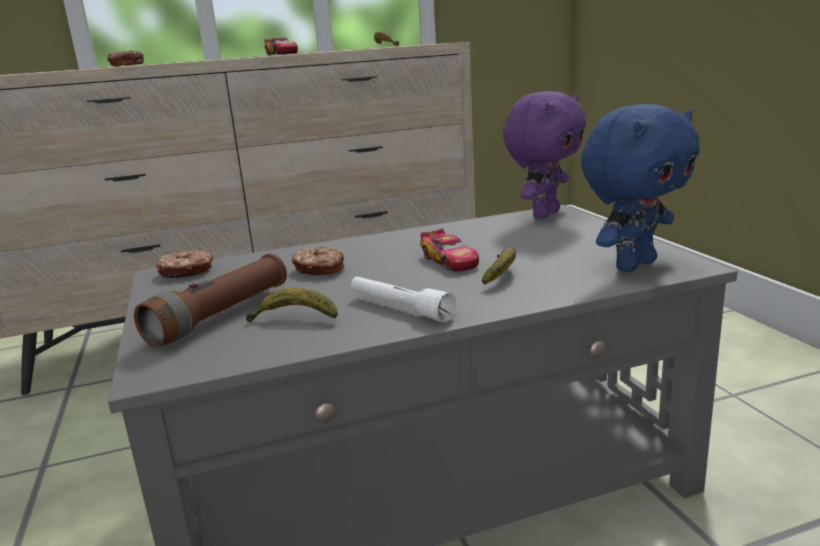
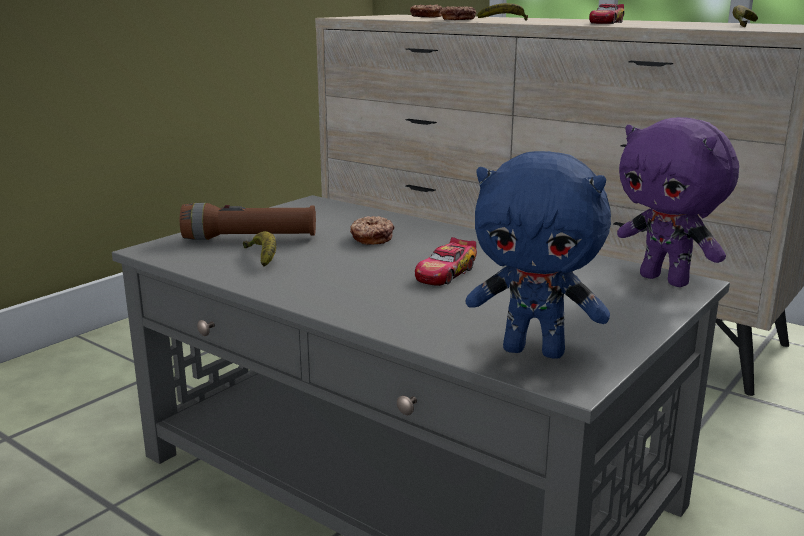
camera: 55 degrees right, 0 degrees up
donut [156,249,213,278] -> donut moved to [410,4,442,18]
white flashlight [351,276,456,323] -> none
banana [482,247,516,285] -> banana moved to [477,3,528,21]
purple plush toy [503,91,587,219] -> purple plush toy turned 45 degrees clockwise [617,117,739,287]

